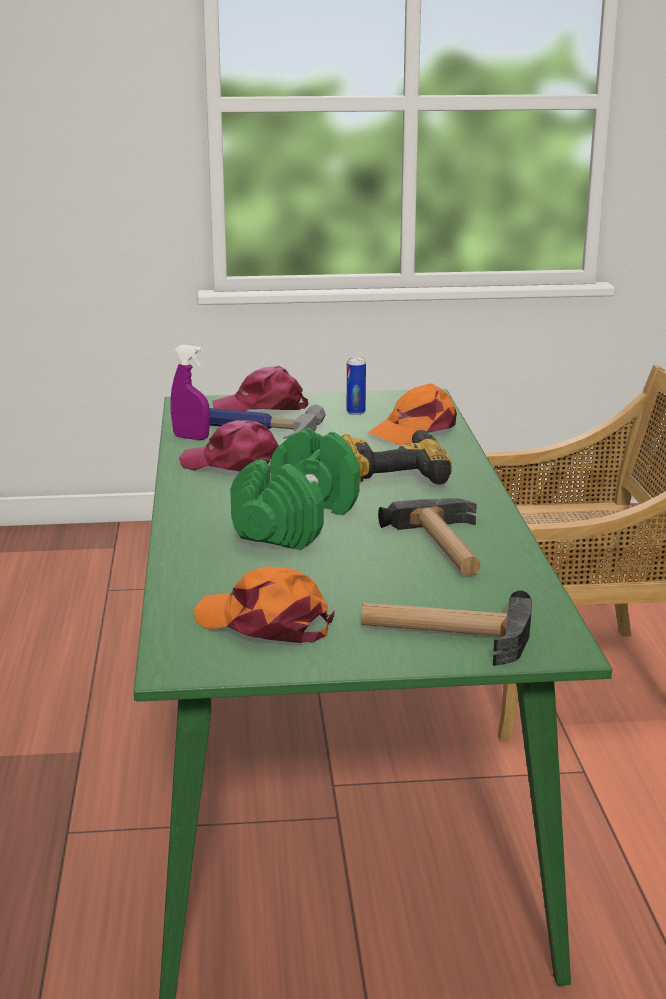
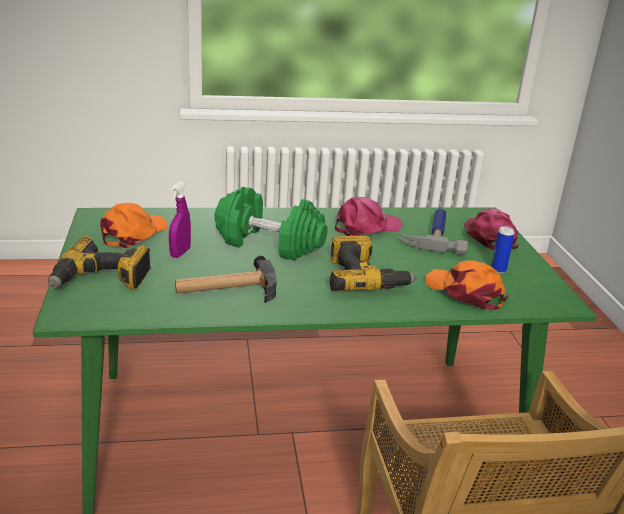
camera: 85 degrees right, 5 degrees up
purple spray bottle [171,345,210,440] -> purple spray bottle moved to [169,181,191,258]
pink cap [179,420,279,473] -> pink cap turned 45 degrees clockwise [335,197,403,236]
hammer [361,590,532,666] -> power drill [48,236,151,289]

